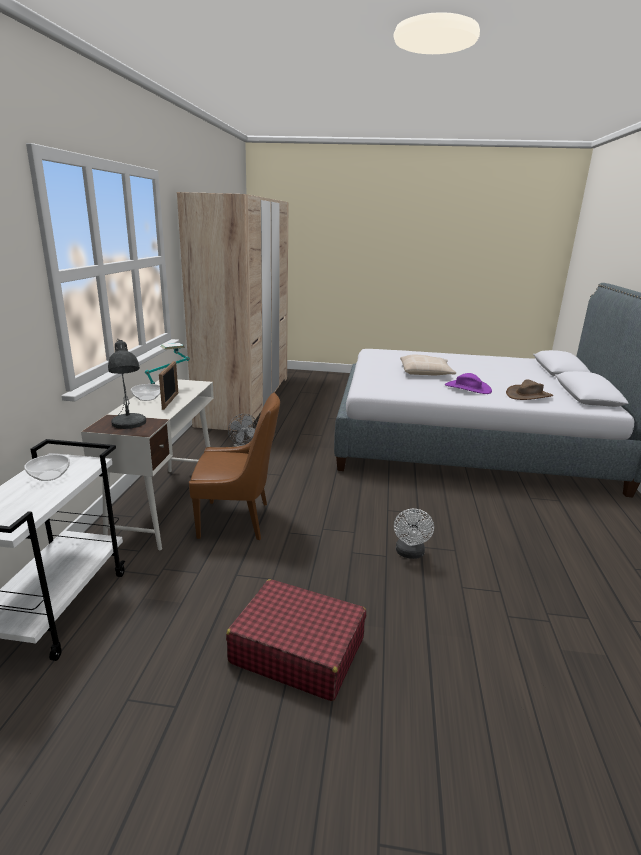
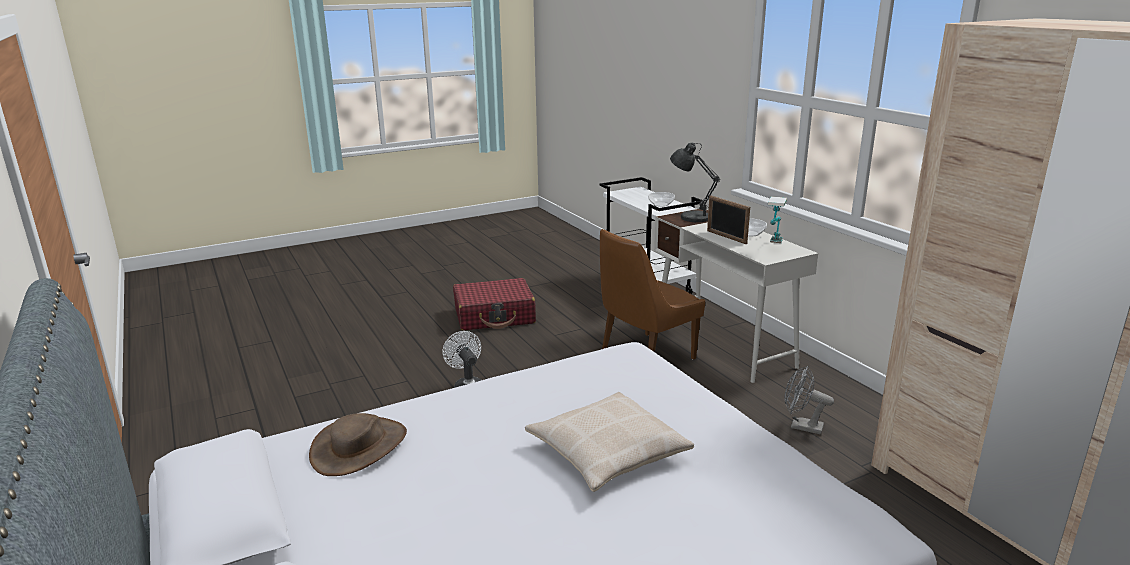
camera: 145 degrees right, 0 degrees up
purple hat [445,373,492,394] -> none

